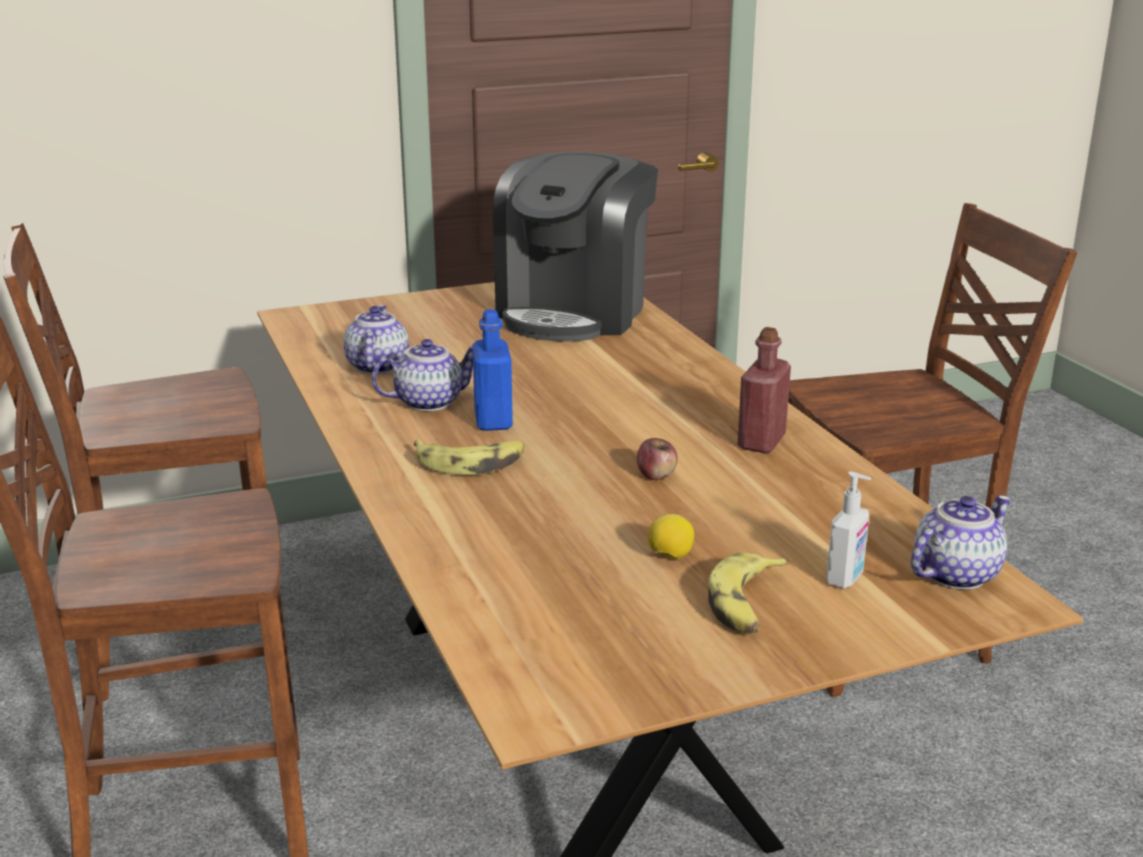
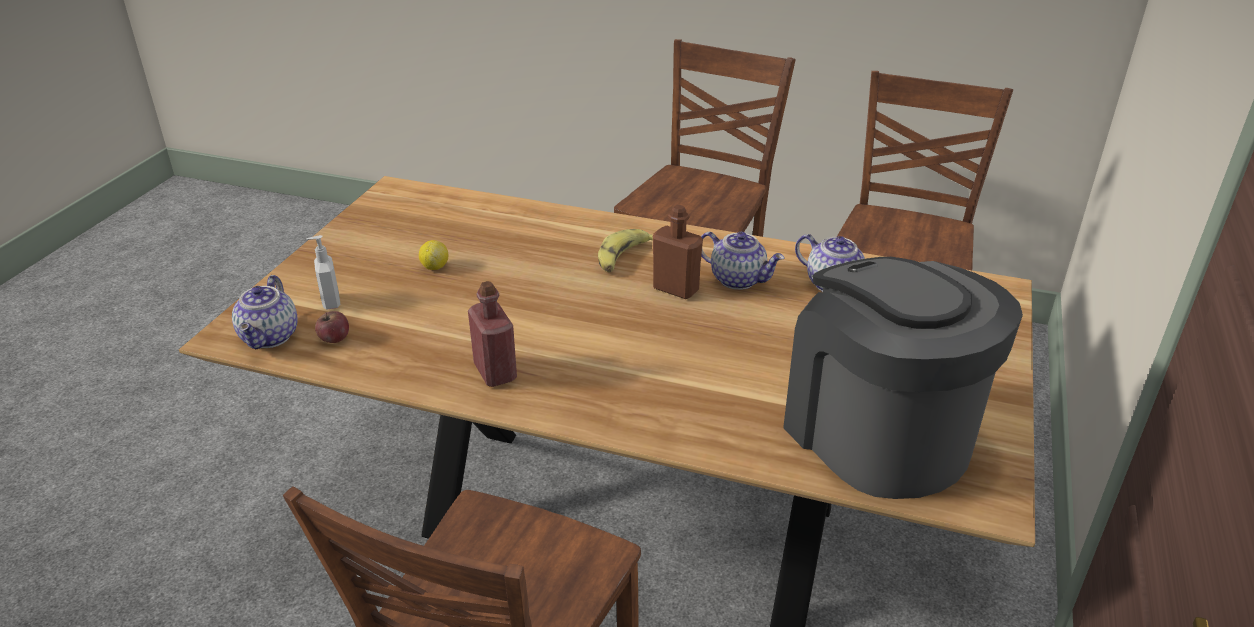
camera: 130 degrees right, 10 degrees up
teapot [372,339,473,411] -> teapot turned 75 degrees counterclockwise [701,232,785,290]
blue bottle [472,309,513,431] -> brown bottle [653,204,703,299]
apple [637,438,678,480] -> apple moved to [315,311,349,343]
banana [708,553,788,634] -> none

